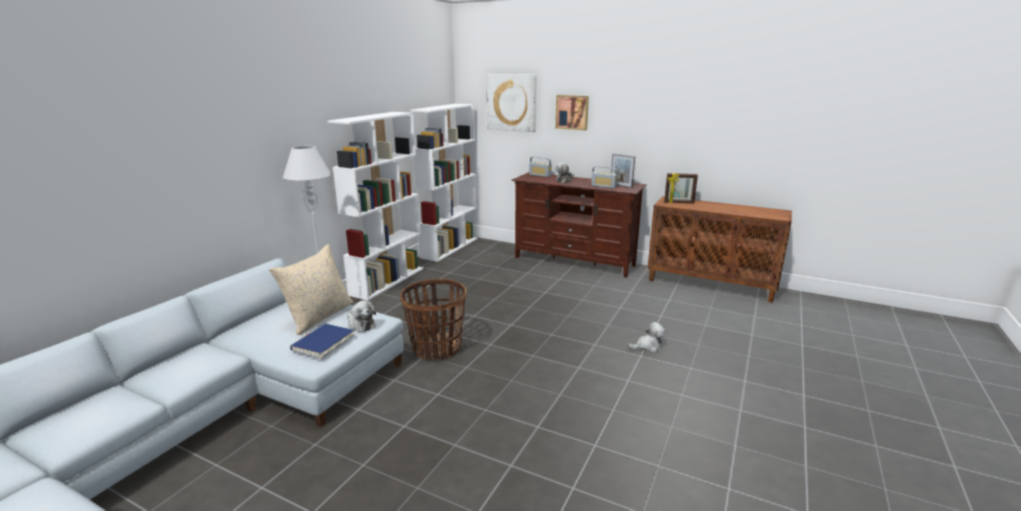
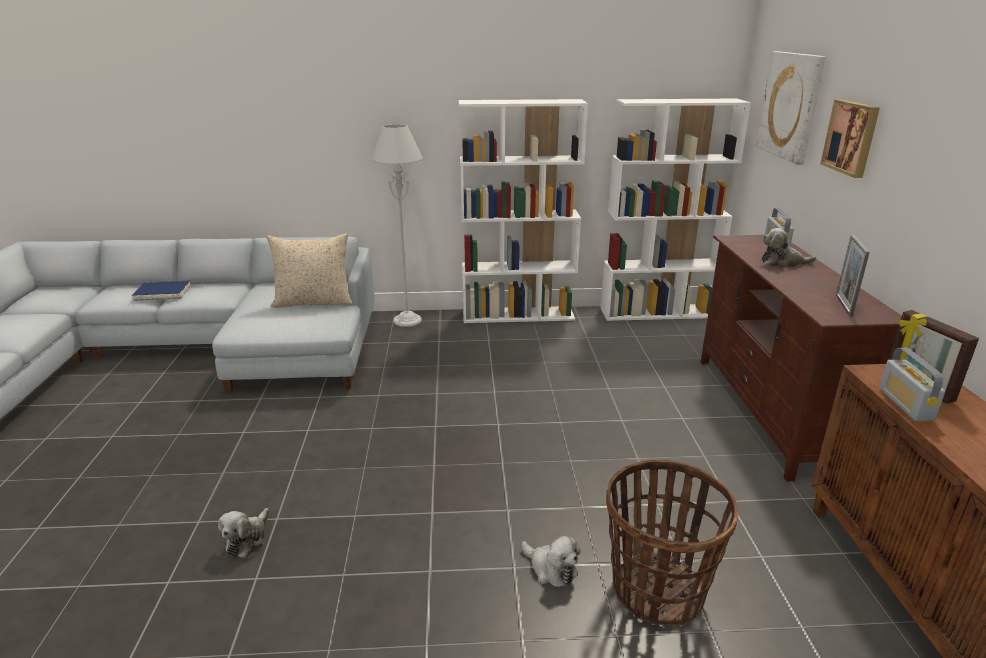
camera: 60 degrees right, 5 degrees up
blue book [290,323,354,359] -> blue book moved to [131,281,191,301]
plush toy [347,300,376,332] -> plush toy moved to [218,508,269,558]
basket [400,279,466,360] -> basket moved to [606,460,738,626]
radio [591,166,618,188] -> radio moved to [879,348,945,421]

